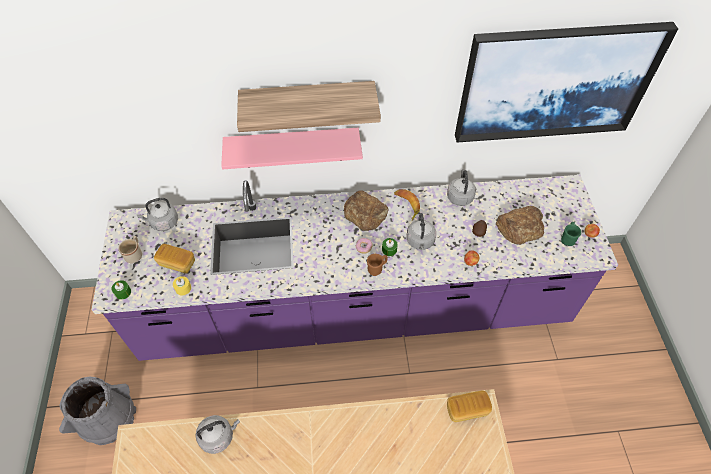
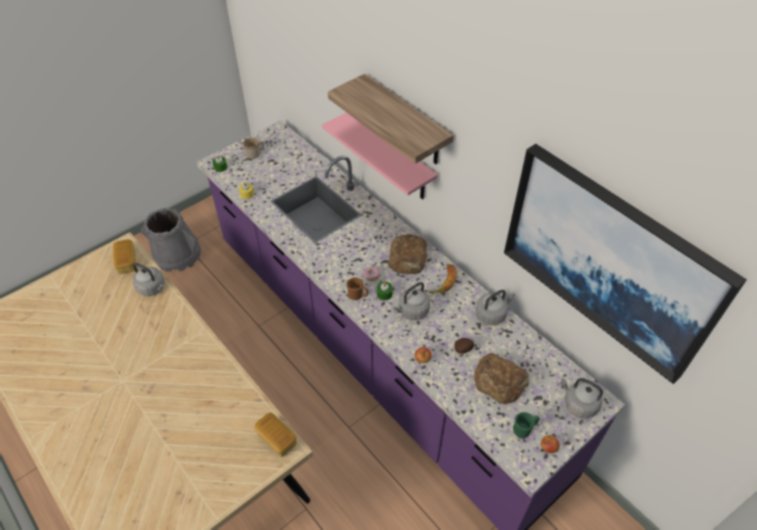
camera: 55 degrees right, 5 degrees down
grey kettle [137,198,178,231] -> grey kettle moved to [561,377,603,419]
bread [154,244,195,274] -> bread moved to [113,240,136,274]

